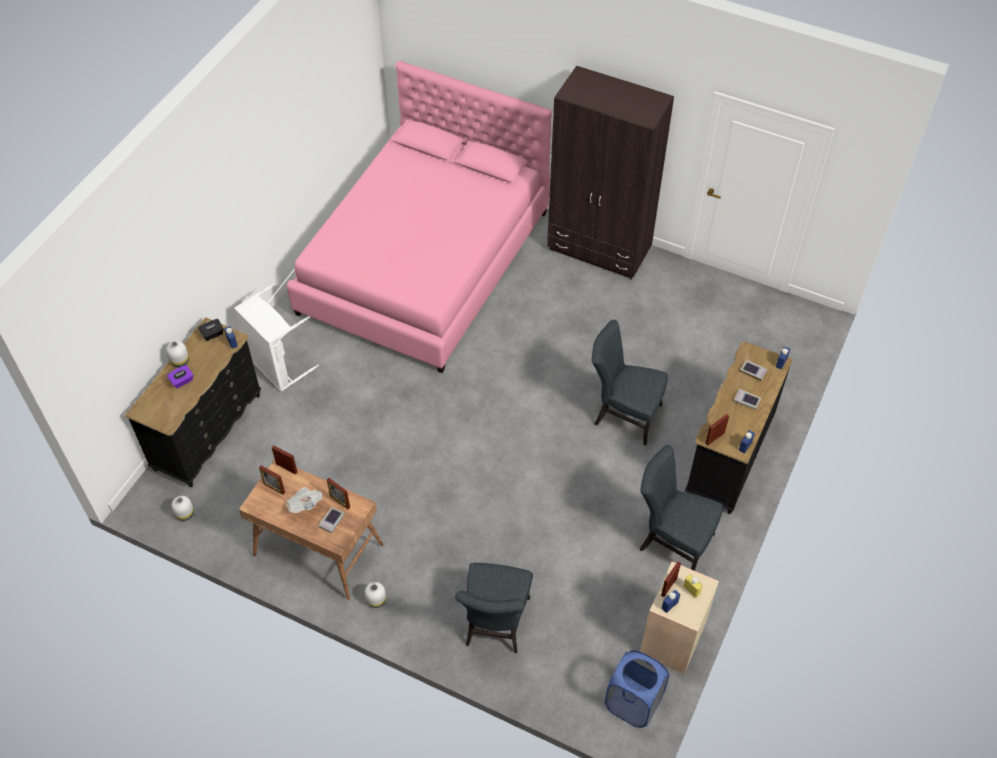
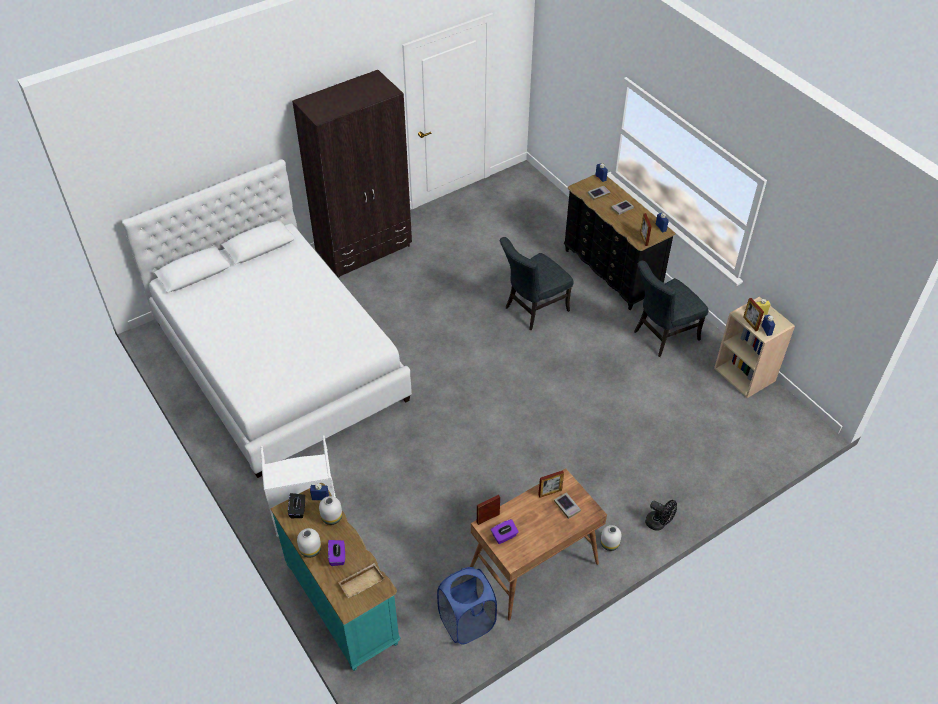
camera: 60 degrees left, 5 degrees down
black dresser [125,317,261,488] -> turquoise dresser [270,483,400,671]
white vase [171,496,194,521] -> white vase moved to [319,496,342,525]
picture frame [259,465,285,495] -> purple tissue box [491,519,519,544]
newspaper [286,487,322,513] -> none
pink bed [287,61,552,373] -> white bed [122,159,412,478]
grey chair [455,563,533,653] -> none
blue laundry basket [605,650,669,728] -> blue laundry basket moved to [437,567,497,644]
none -> beige tray [338,563,385,598]
none -> black fan [645,500,677,531]

